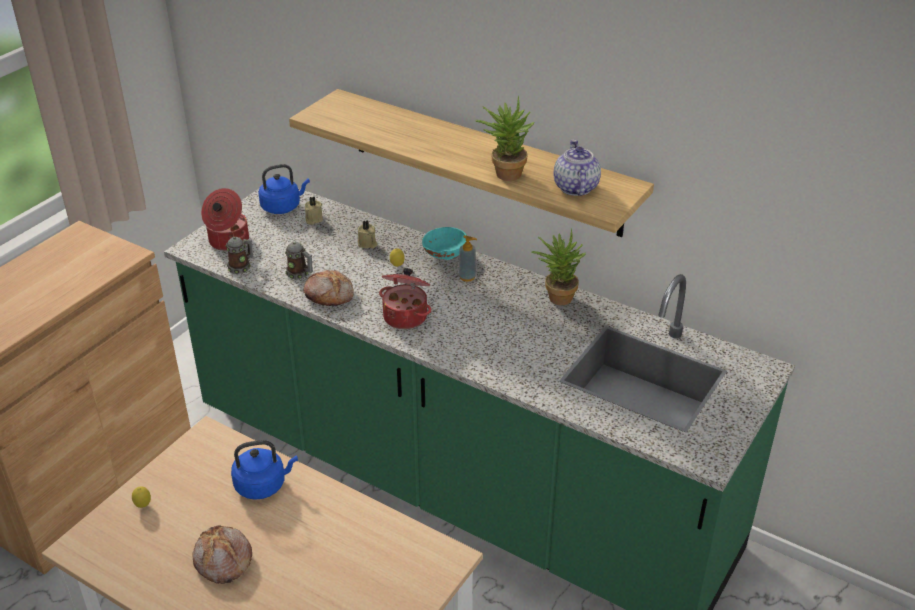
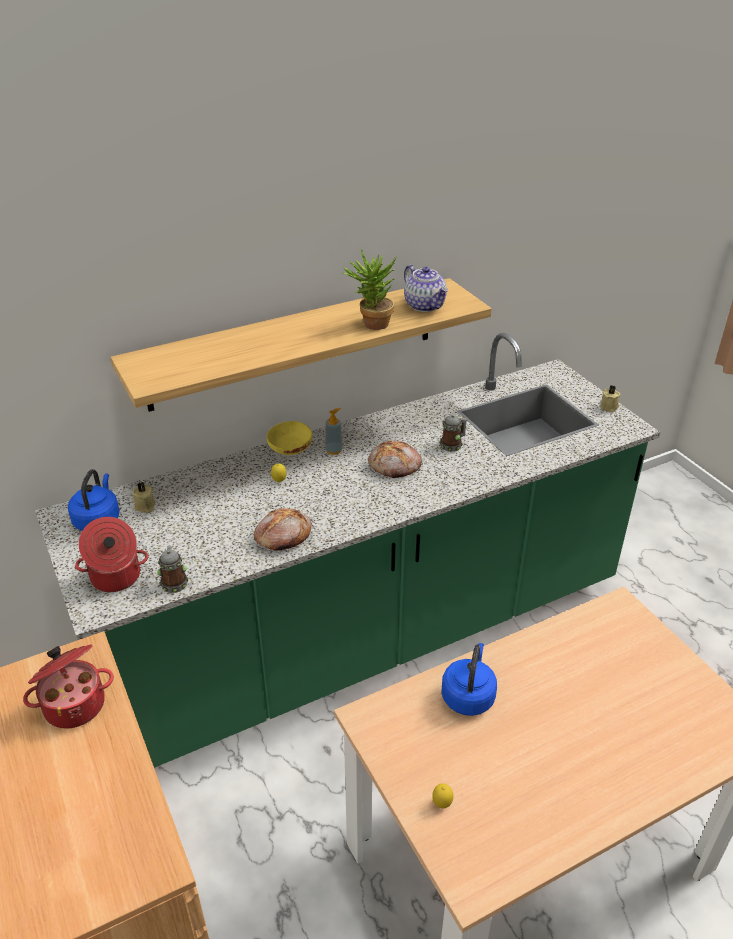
camera: 60 degrees left, 0 degrees up
bread [192,525,252,584] -> bread moved to [368,440,422,478]
mug [285,242,313,279] -> mug moved to [439,415,467,452]
beige candle [357,221,377,248] -> beige candle moved to [601,385,620,412]
cooking pot [379,268,431,329] -> cooking pot moved to [23,644,114,728]
turquoise bowl [422,227,467,260] -> yellow bowl [267,421,313,455]
potted plant [532,229,586,305] -> none
teapot [554,139,601,196] -> teapot turned 150 degrees counterclockwise [404,265,448,312]

